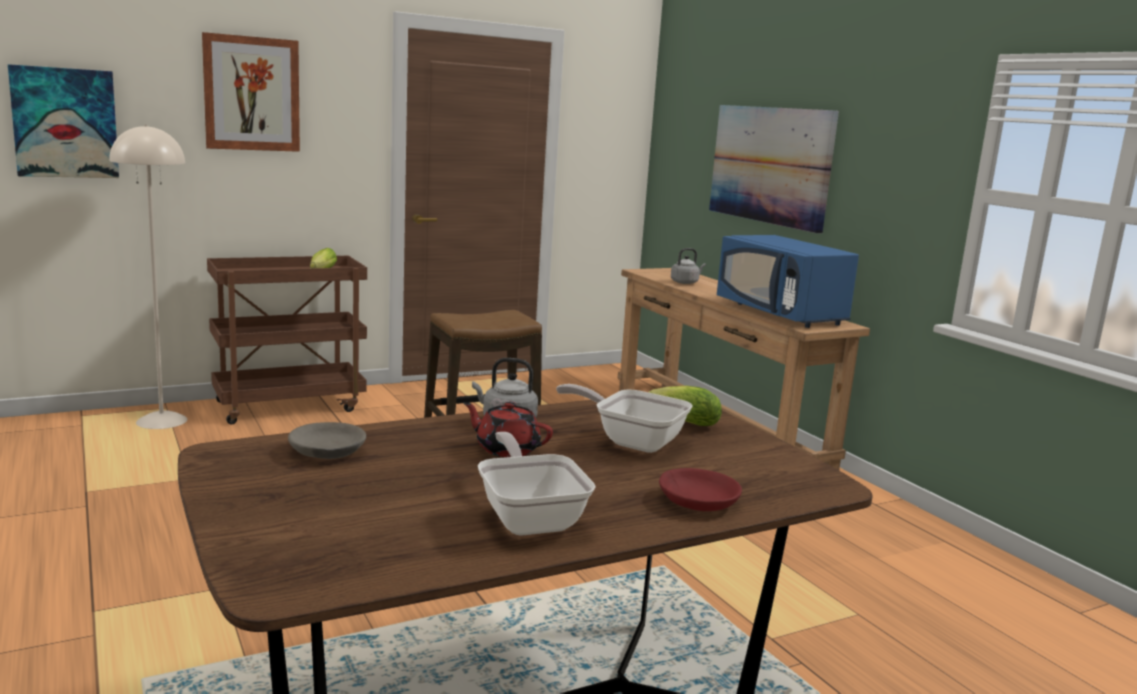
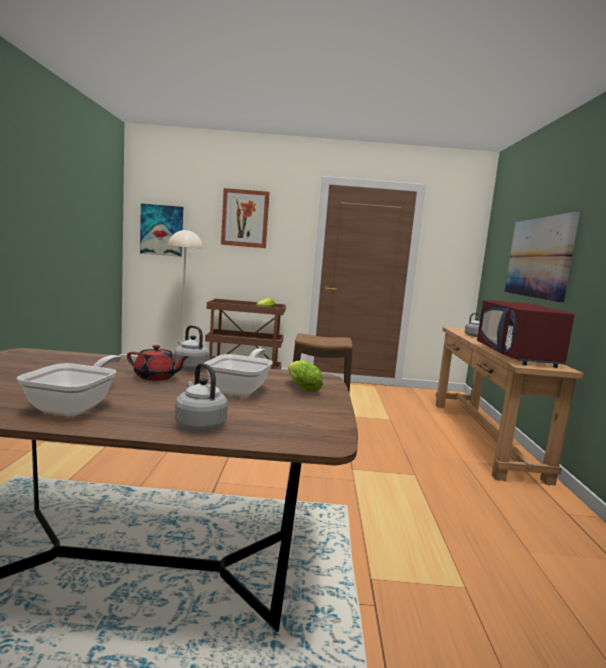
camera: 30 degrees right, 5 degrees down
grey bowl [288,422,366,459] -> none
red teapot [463,402,553,457] -> red teapot turned 135 degrees clockwise [127,345,190,381]
frying pan [556,384,693,453] -> frying pan turned 45 degrees clockwise [205,349,273,396]
red bowl [659,468,742,511] -> grey kettle [175,363,228,431]
blue microwave [717,235,859,328] -> red microwave [477,300,575,368]

